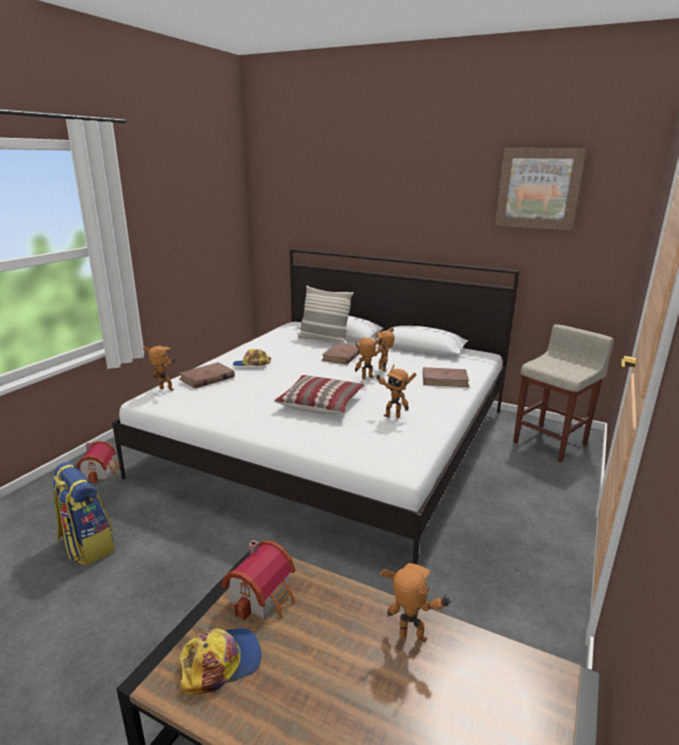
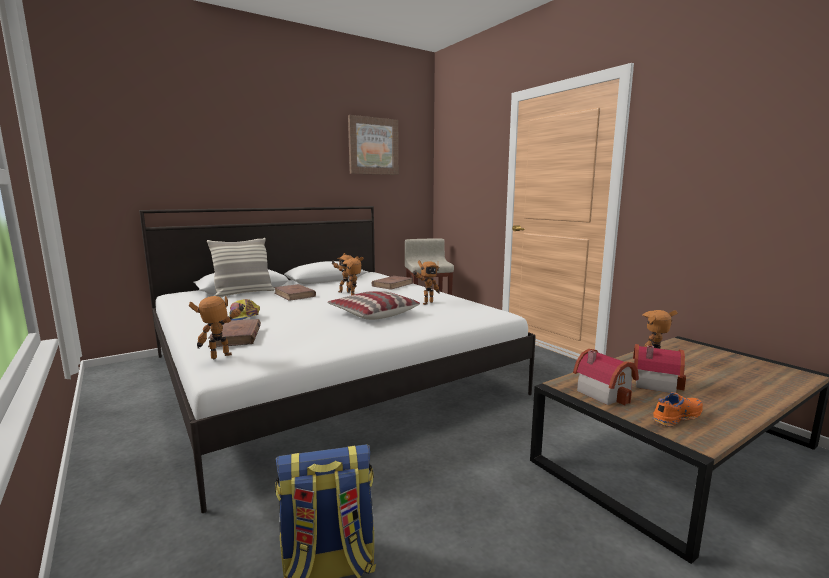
camera: 60 degrees left, 10 degrees down
toy house [77,441,120,483] -> toy house moved to [633,344,686,393]
cap [179,628,262,695] -> orange shoe [652,392,703,427]

